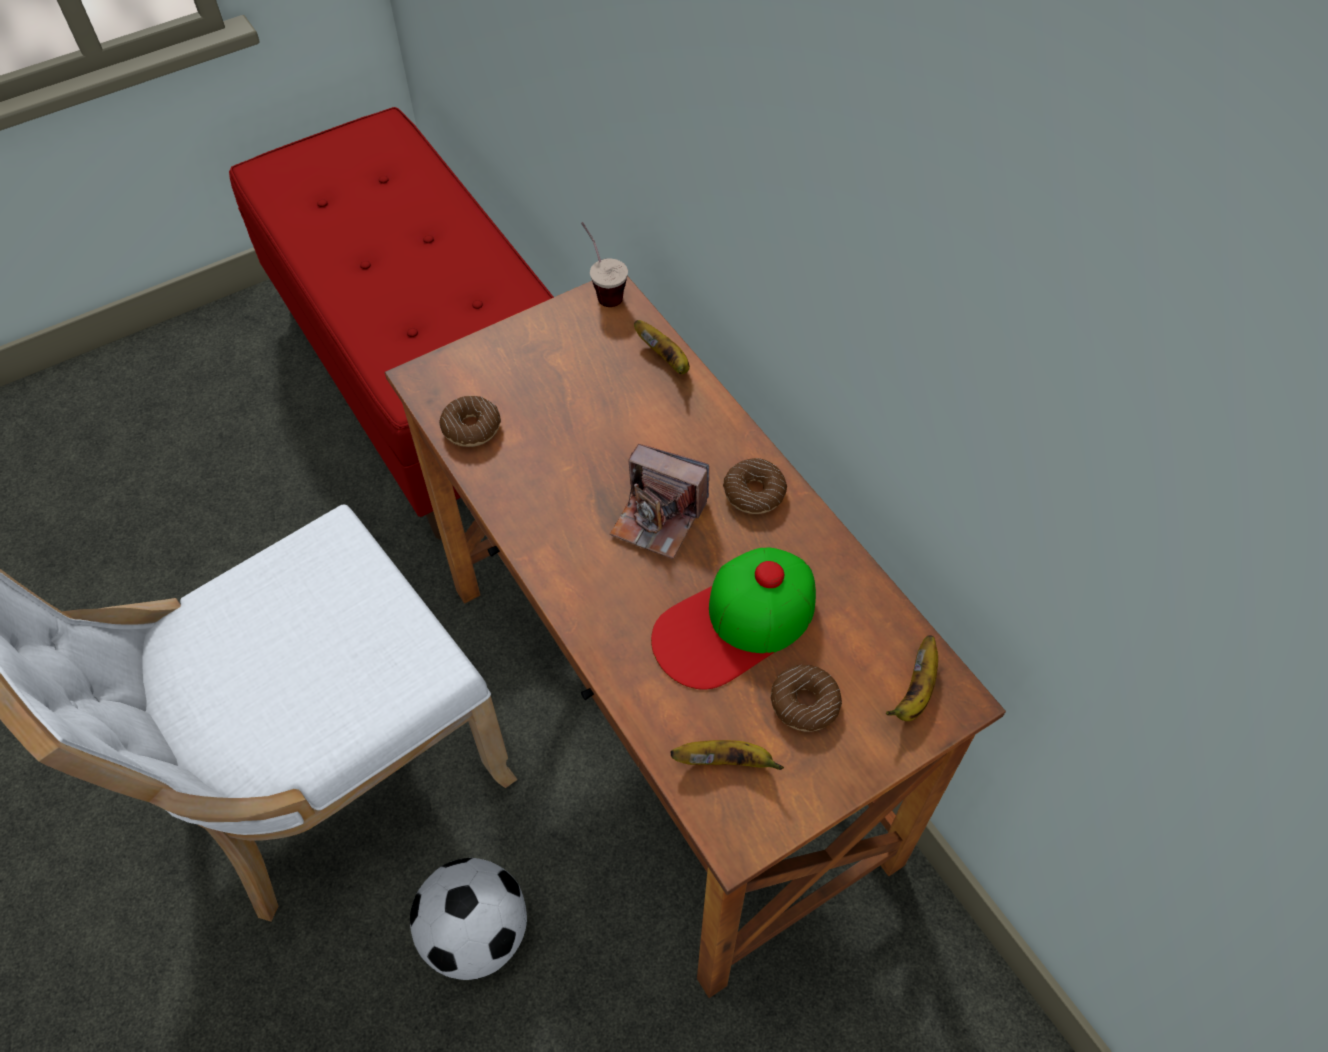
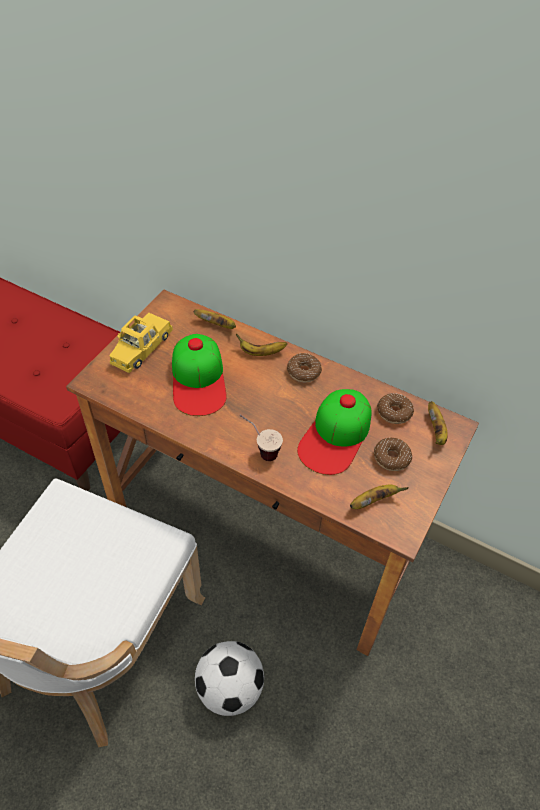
camera: 30 degrees left, 5 degrees down
donut [439,396,501,447] -> donut moved to [377,393,414,424]
cup [581,222,628,307] -> cup moved to [239,414,283,461]
camera [610,444,709,559] -> none
none -> yellow toy car [109,313,173,373]
none -> cap [172,334,227,416]
none -> banana [236,334,287,356]

